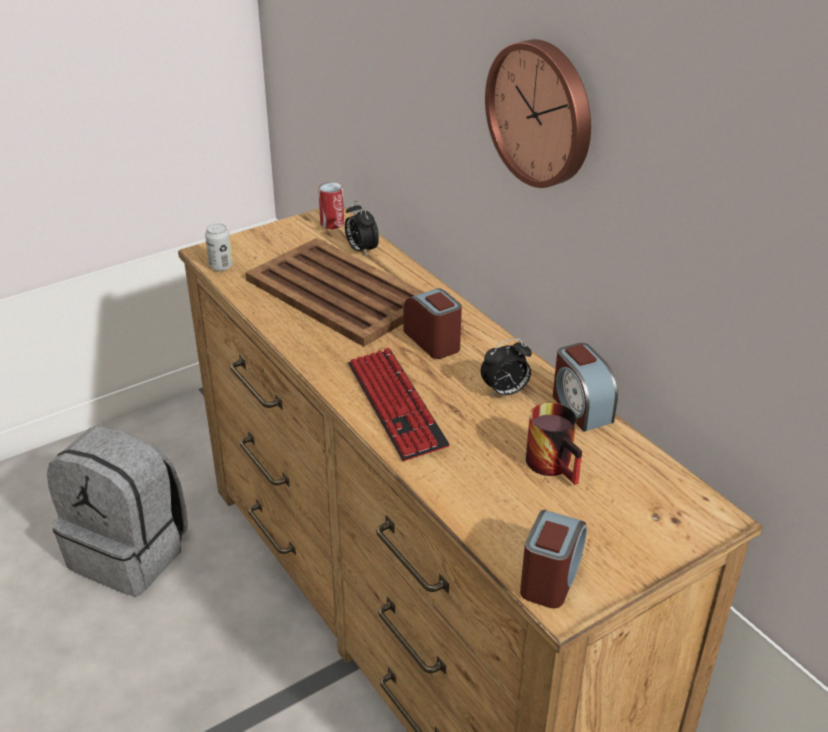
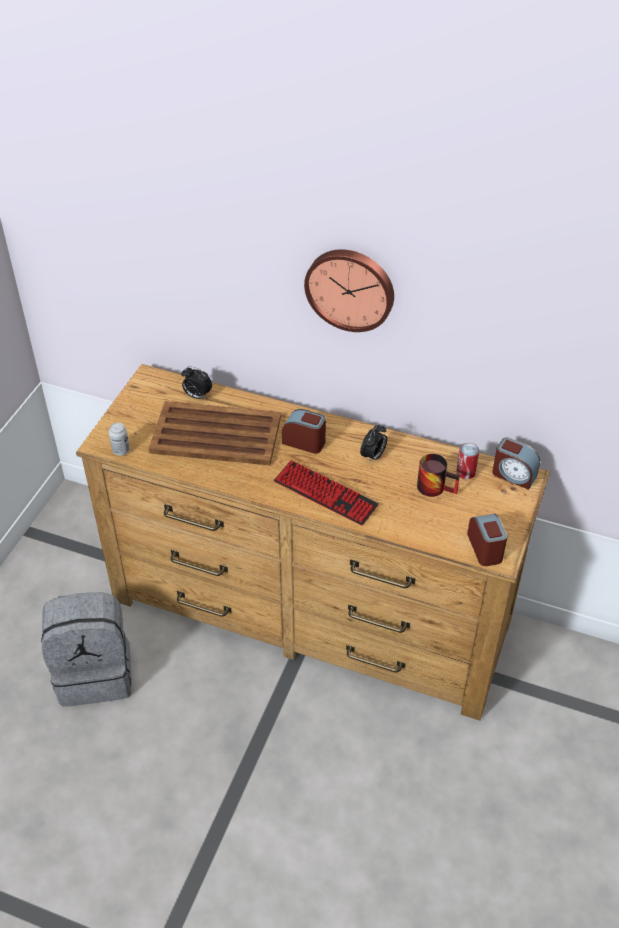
camera: 35 degrees left, 10 degrees up
can [318,182,344,229] -> can moved to [456,443,480,479]
alarm clock [553,343,618,432] -> alarm clock moved to [492,437,540,490]

